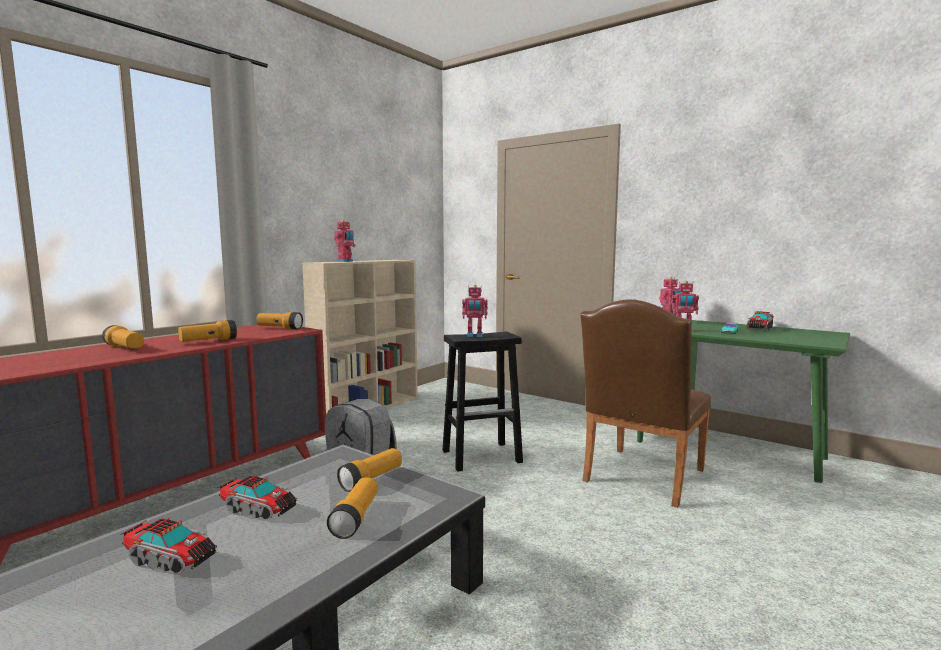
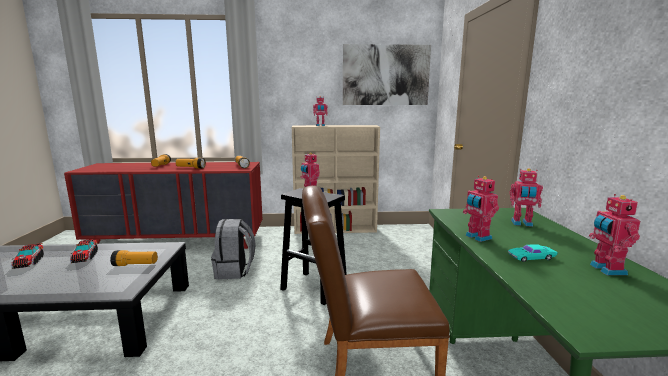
camera: 50 degrees right, 5 degrees up
flashlight [327,477,377,539] -> none
toy truck [747,311,774,330] -> toy robot [589,194,640,275]
none -> picture [343,44,431,105]

